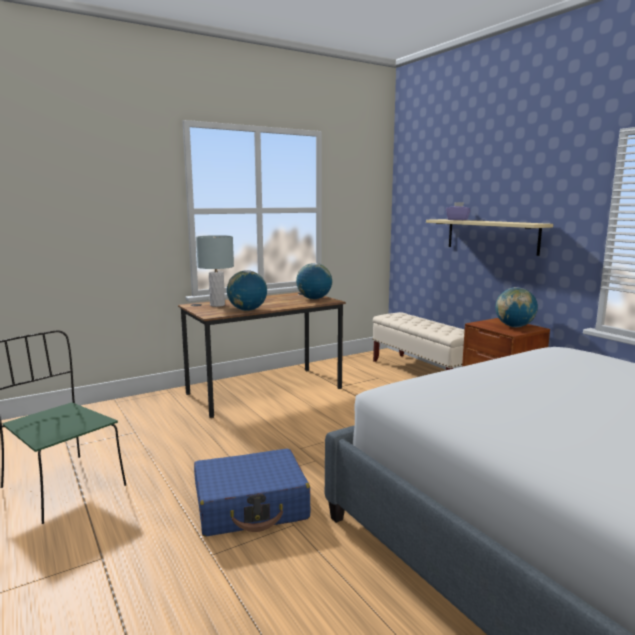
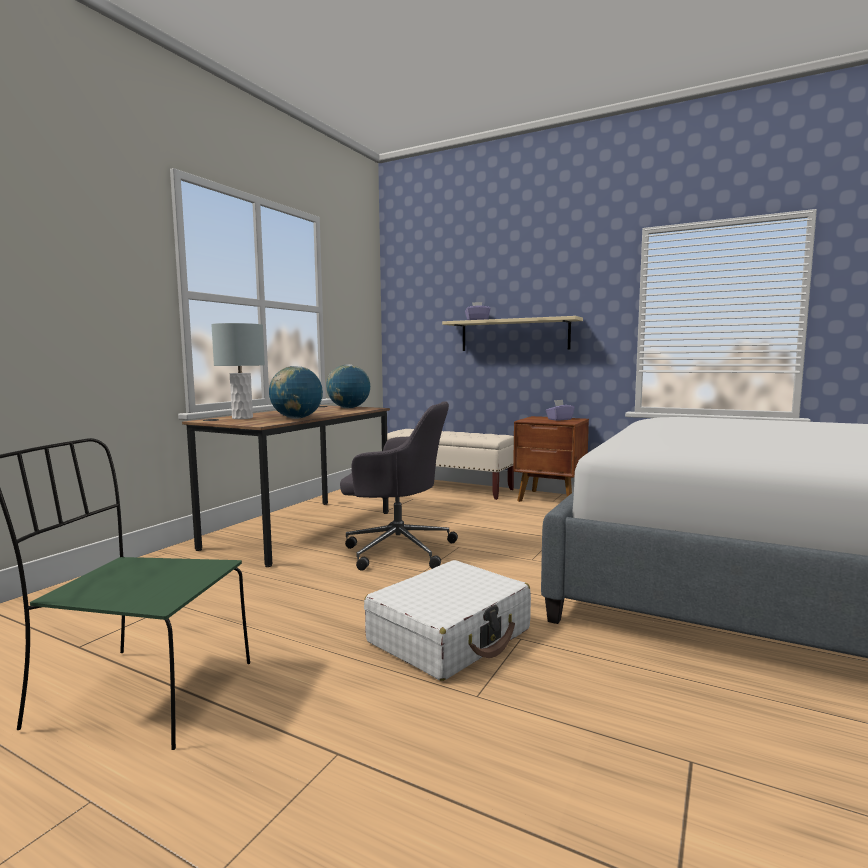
camera: 30 degrees left, 5 degrees down
blue suitcase [194,449,311,537] -> white suitcase [364,560,531,681]
globe [495,287,538,328] -> purple tissue box [546,400,575,421]
none -> grey office chair [340,401,458,571]

